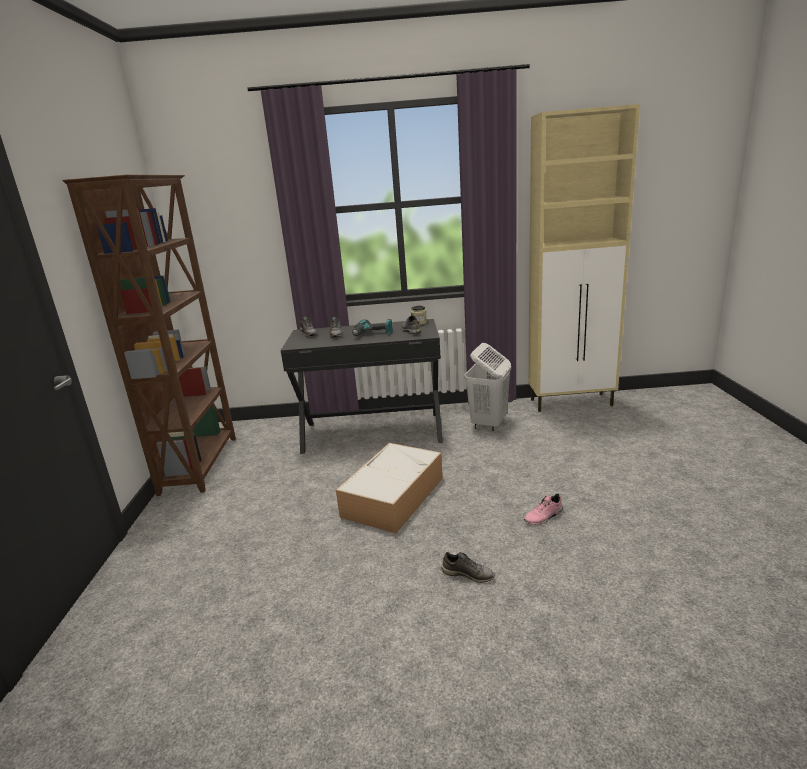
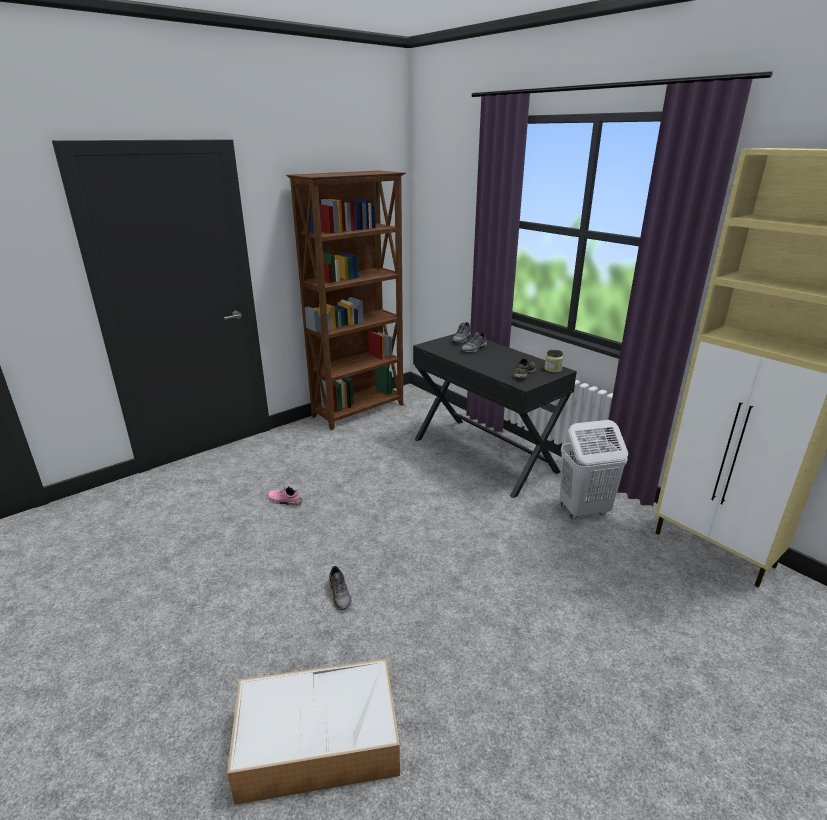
camera: 50 degrees right, 5 degrees up
storage box [336,443,443,533] -> storage box moved to [227,659,400,805]
power drill [352,319,392,336] -> none
pink shoe [524,494,563,525] -> pink shoe moved to [267,486,302,506]

